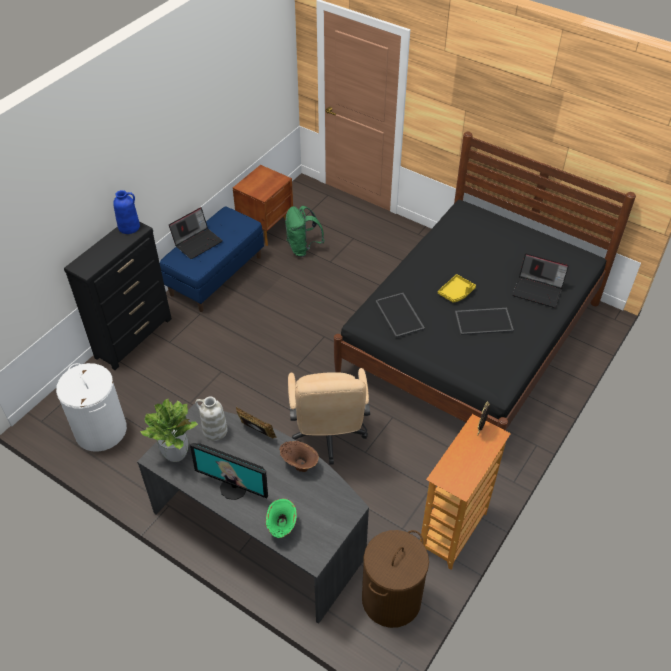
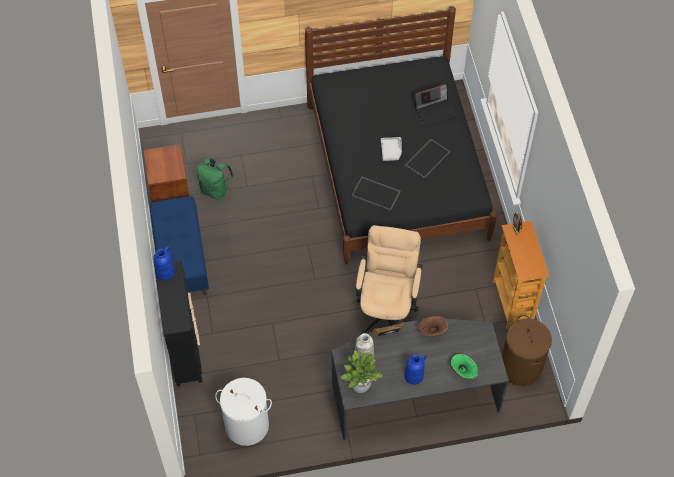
camera: 45 degrees left, 10 degrees up
laptop [169,207,223,259] -> none
monitor [190,443,268,500] -> blue vase [404,355,427,385]
beige office chair [288,368,370,465] -> beige office chair turned 120 degrees counterclockwise [356,225,423,334]
yellow tray [438,274,476,303] -> grey tray [381,137,402,161]

